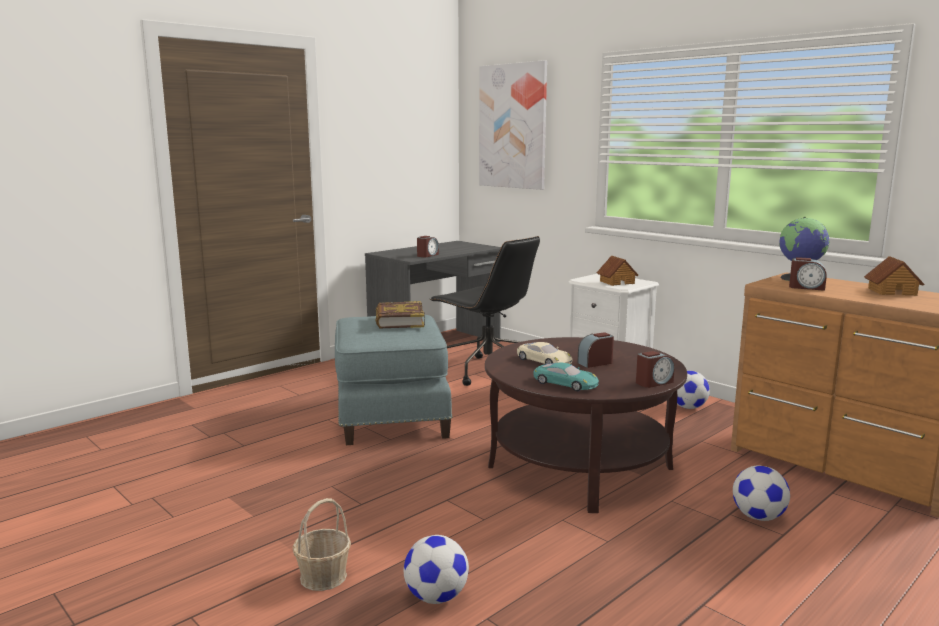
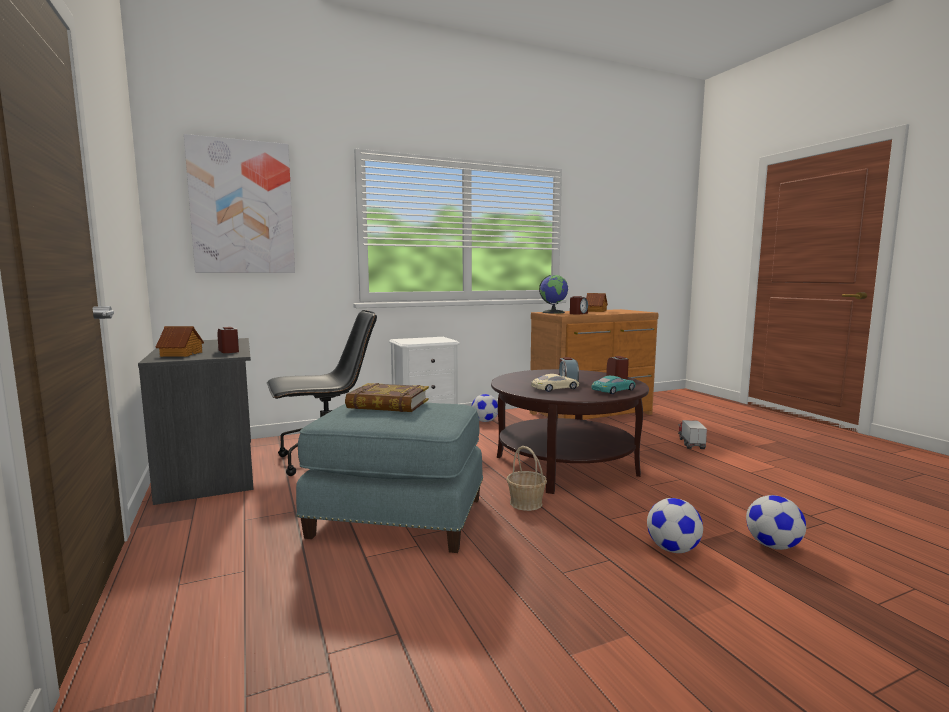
camera: 70 degrees left, 5 degrees down
basket [292,498,351,591] -> basket moved to [507,446,547,511]
toy house [597,255,638,286] -> toy house moved to [156,326,204,357]
football [733,465,790,521] -> football moved to [647,498,703,553]
none -> toy truck [678,420,707,449]

